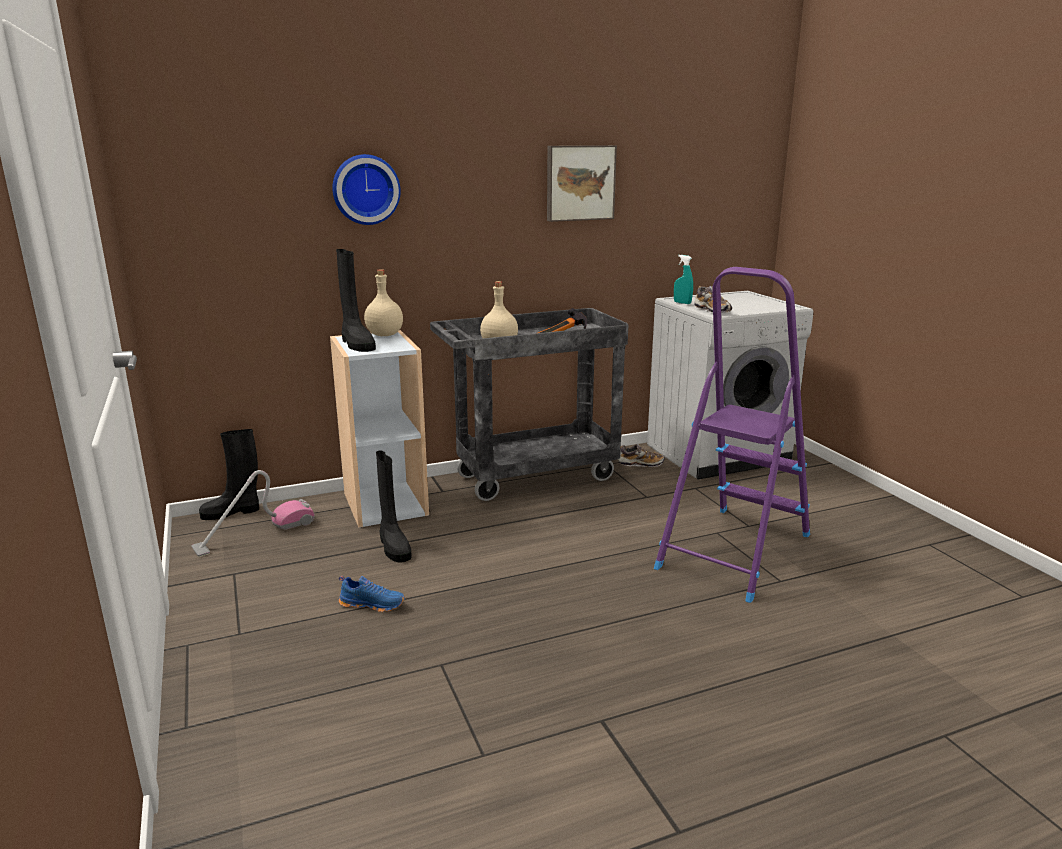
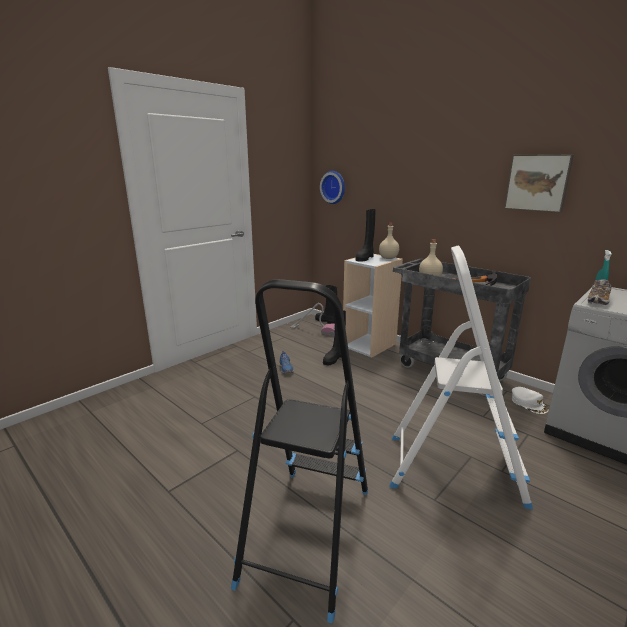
camera: 65 degrees right, 0 degrees up
wall clock [332,154,401,225] -> wall clock moved to [320,171,345,204]
shoe [618,444,665,467] -> white cap [512,387,549,414]
purple step ladder [654,267,810,603] -> white step ladder [389,245,533,509]
none -> black step ladder [231,279,368,623]

